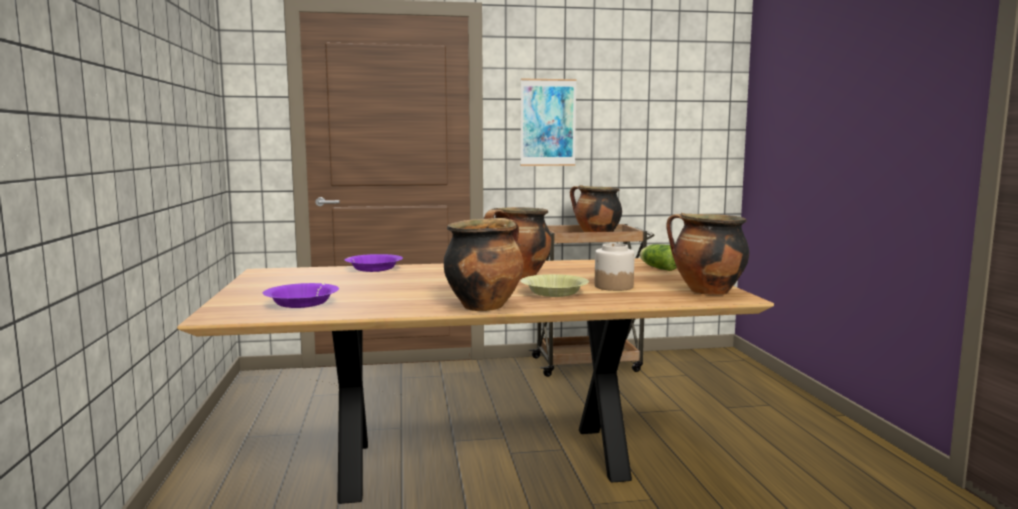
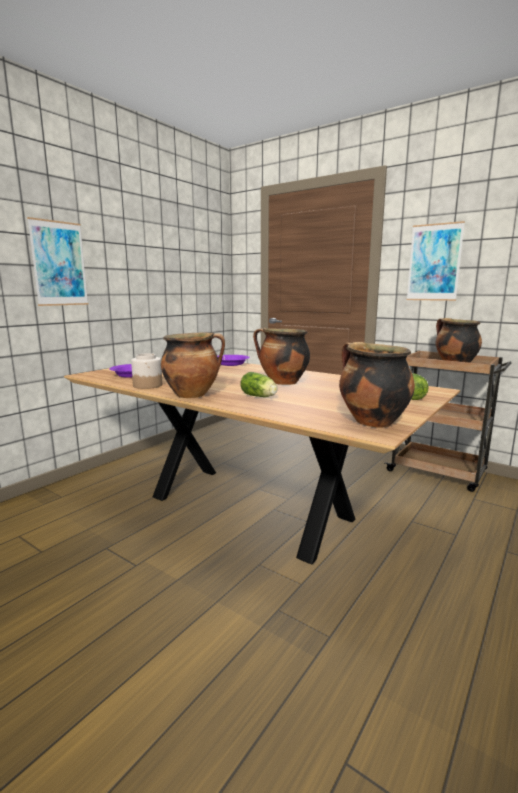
camera: 45 degrees right, 5 degrees up
yellow bowl [520,274,589,297] -> lettuce [240,372,278,397]
jar [595,243,635,291] -> jar moved to [131,353,162,389]
none -> picture [27,217,89,306]

